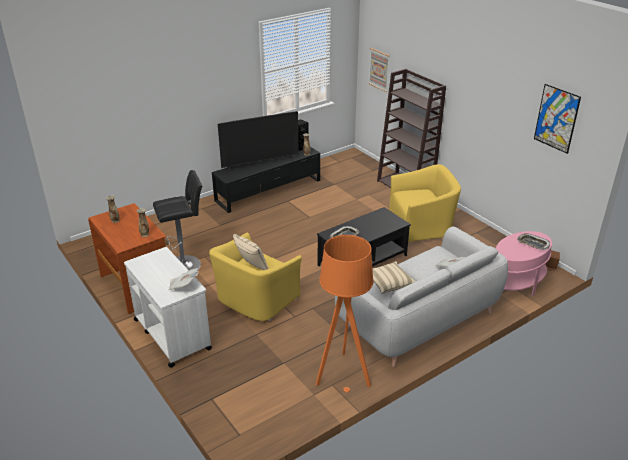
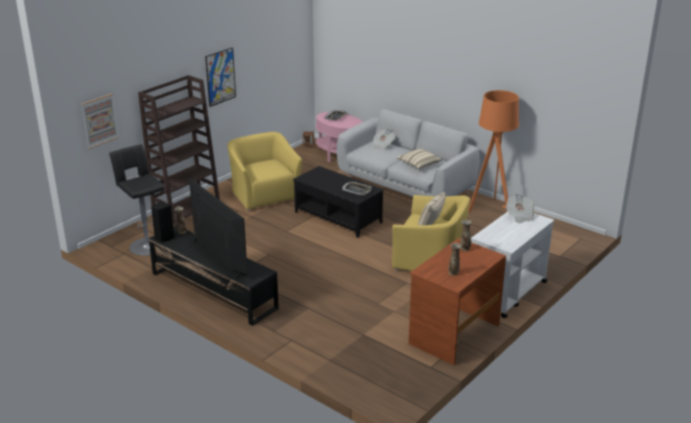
camera: 105 degrees left, 5 degrees down
black stool [153,170,203,270] -> black stool moved to [109,145,164,256]
picture [534,84,581,154] -> picture moved to [205,47,236,107]

